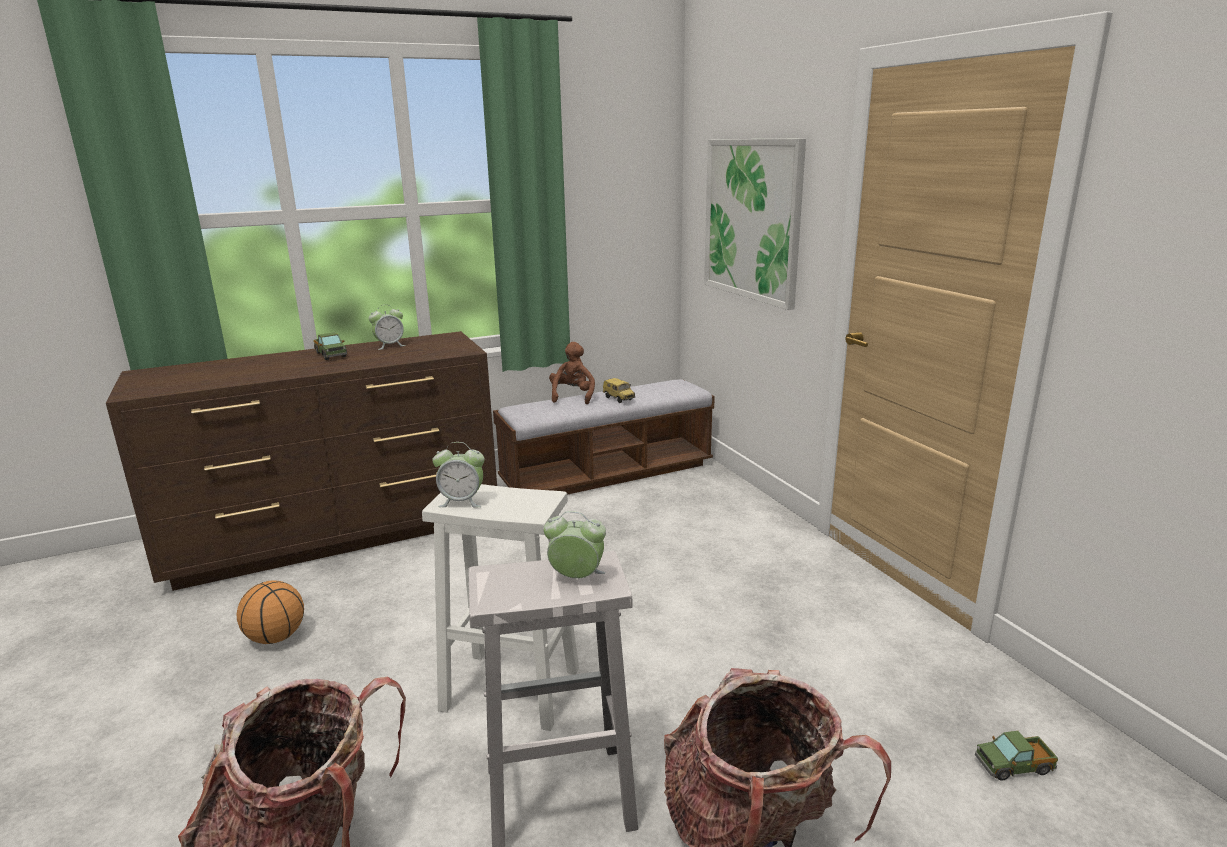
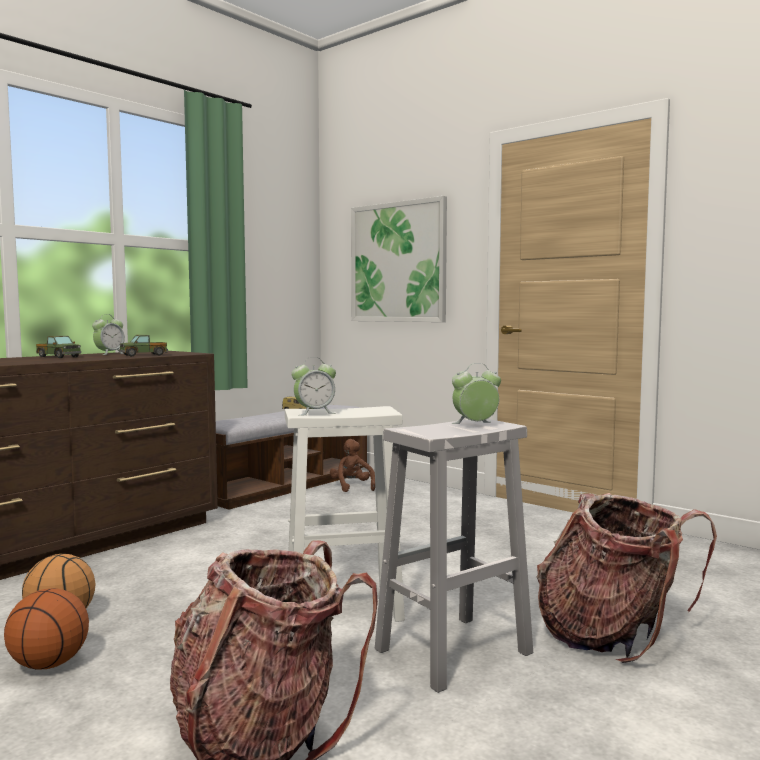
camera: 25 degrees left, 15 degrees down
brown plush toy [549,342,595,404] -> brown plush toy moved to [330,439,375,492]
toy truck [975,731,1058,781] -> toy truck moved to [119,335,168,356]
none -> basketball [4,588,89,669]

